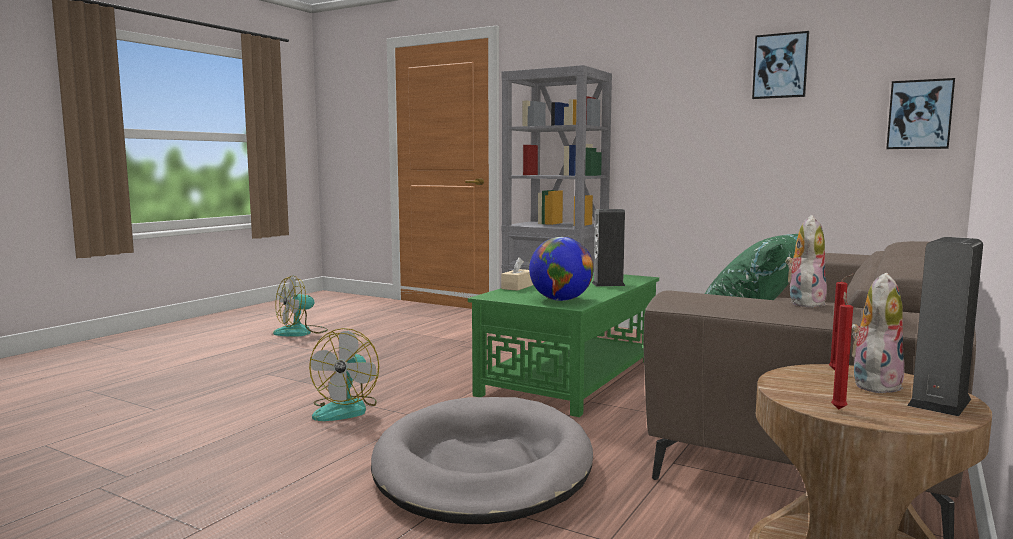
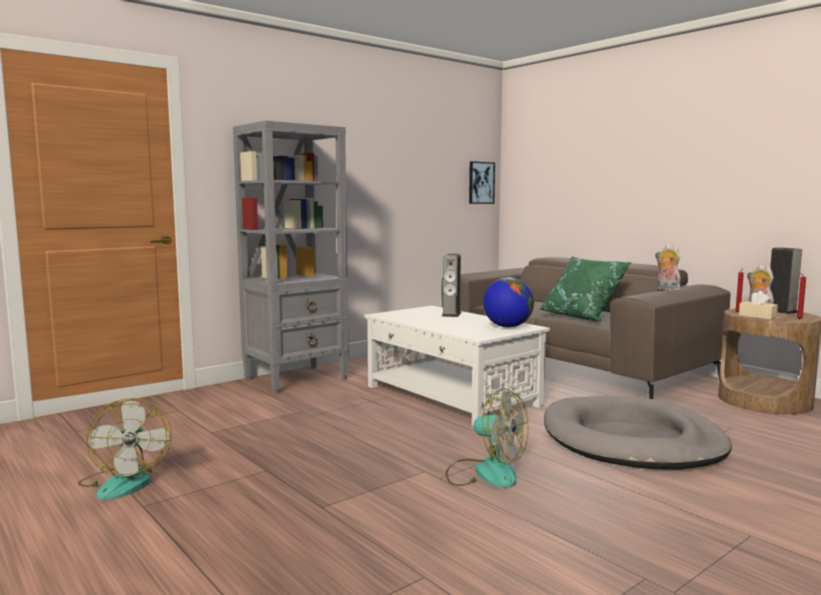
camera: 70 degrees left, 0 degrees up
green coffee table [468,272,659,417] -> white coffee table [364,306,550,426]
beige tissue box [501,257,533,291] -> beige tissue box moved to [739,291,778,320]
picture [752,31,809,99] -> none

